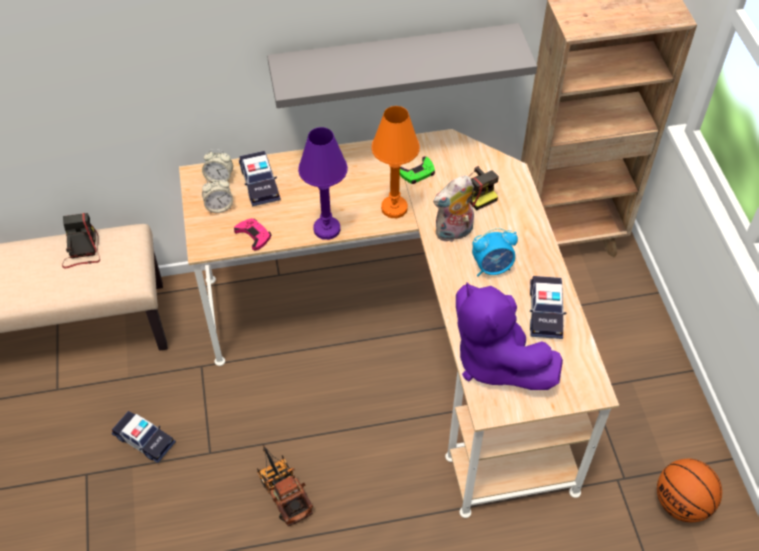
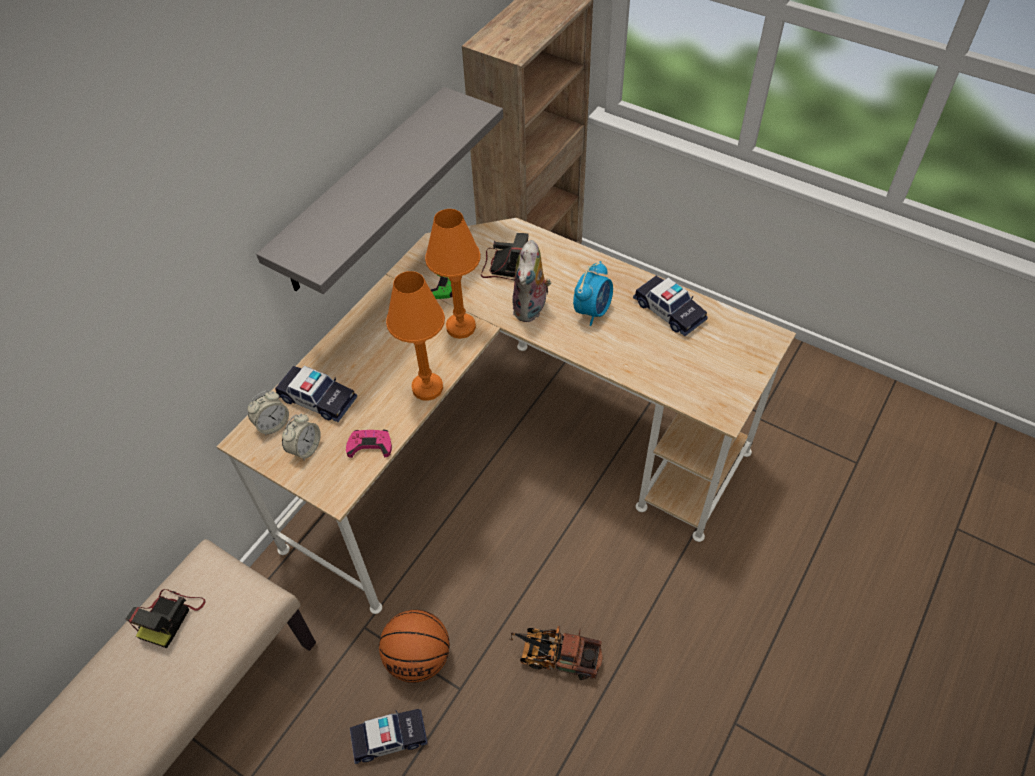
camera: 45 degrees left, 0 degrees up
camera [62,213,100,268] -> camera turned 105 degrees counterclockwise [126,589,205,648]
purple table lamp [298,127,348,240] -> orange table lamp [386,271,445,401]
purple plush toy [456,283,563,390] -> none
basketball [657,459,722,522] -> basketball moved to [379,610,450,683]

